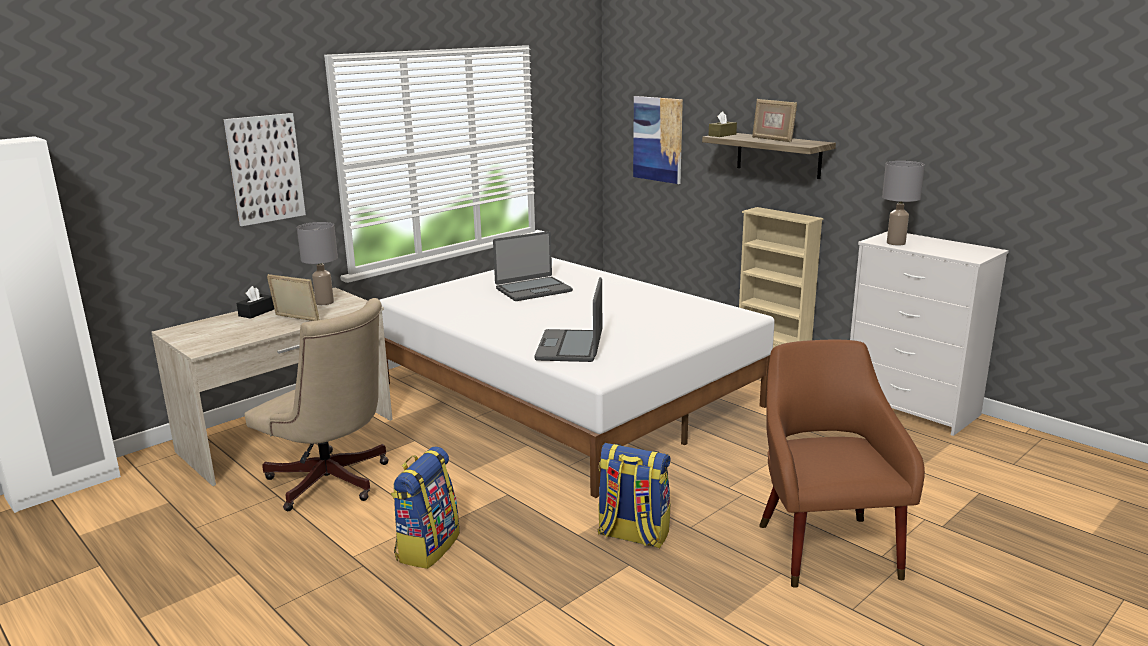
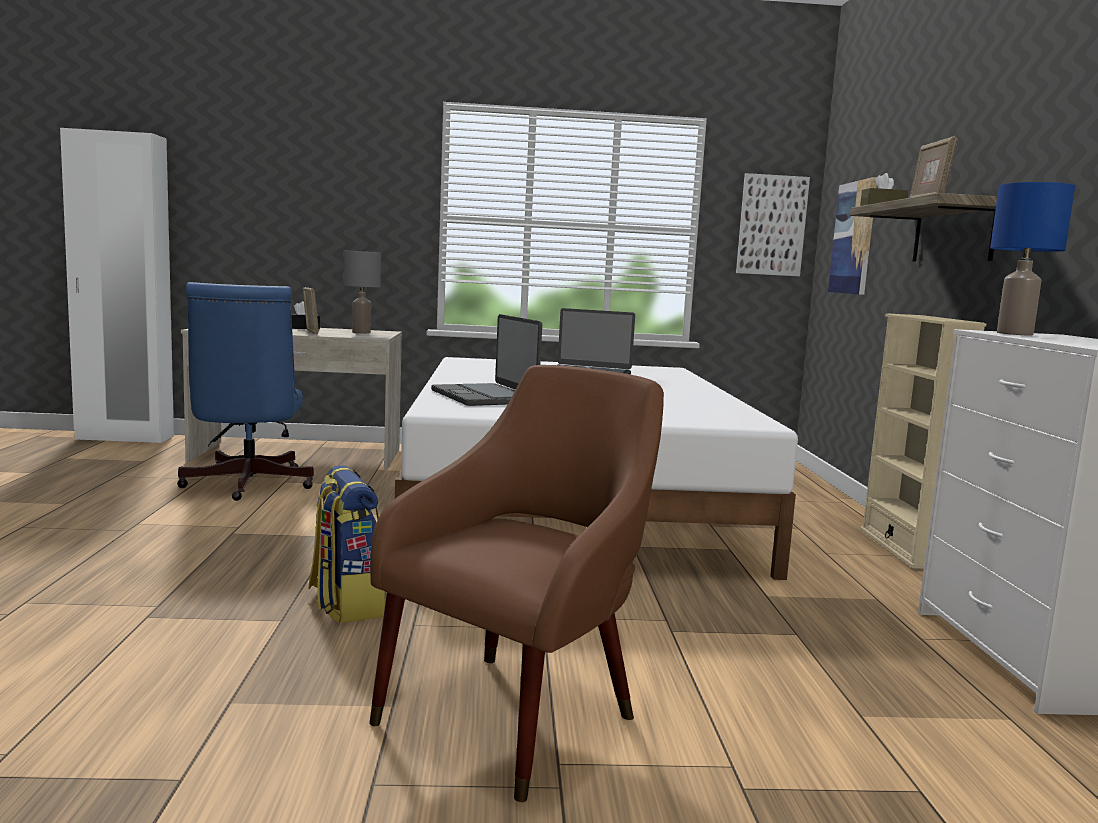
camera: 40 degrees right, 10 degrees down
picture [224,113,306,226] -> picture moved to [736,173,810,276]
beige office chair [245,298,389,511] -> blue office chair [177,282,314,501]
backpack [391,446,460,569] -> none
laptop [534,277,602,362] -> laptop turned 75 degrees counterclockwise [431,314,542,406]
grey table lamp [882,161,925,246] -> blue table lamp [990,182,1075,336]

